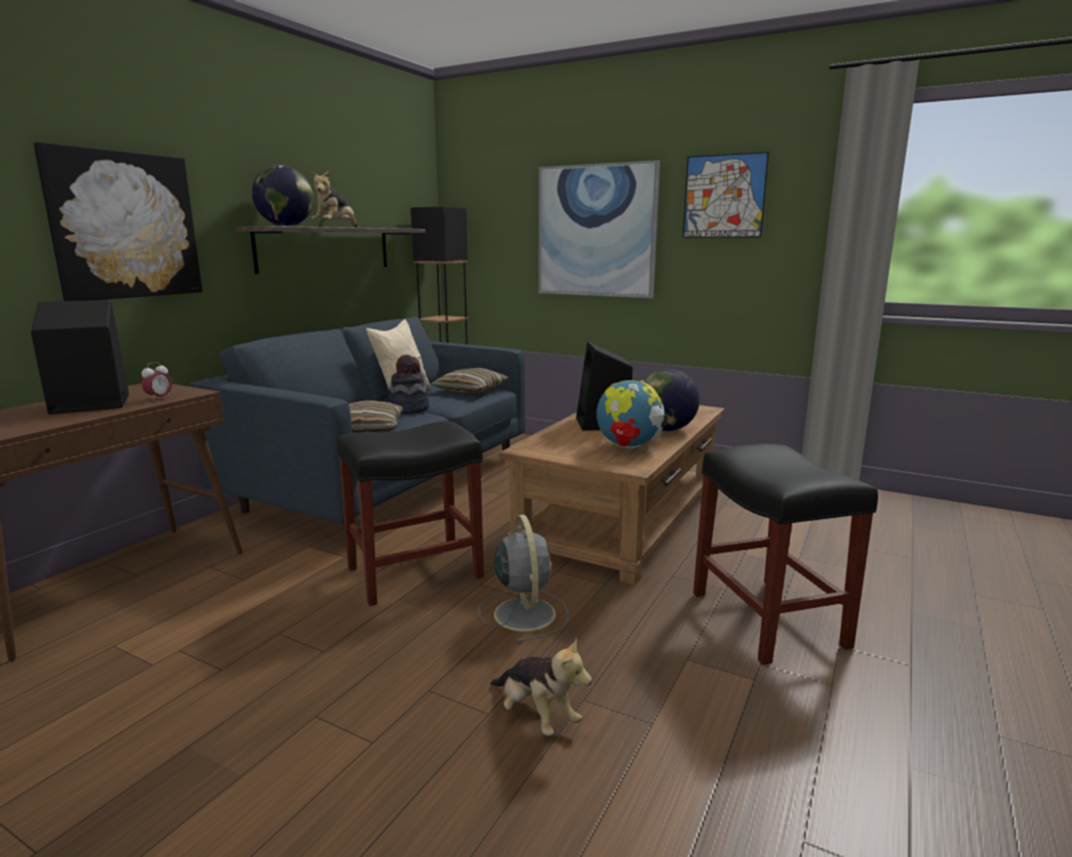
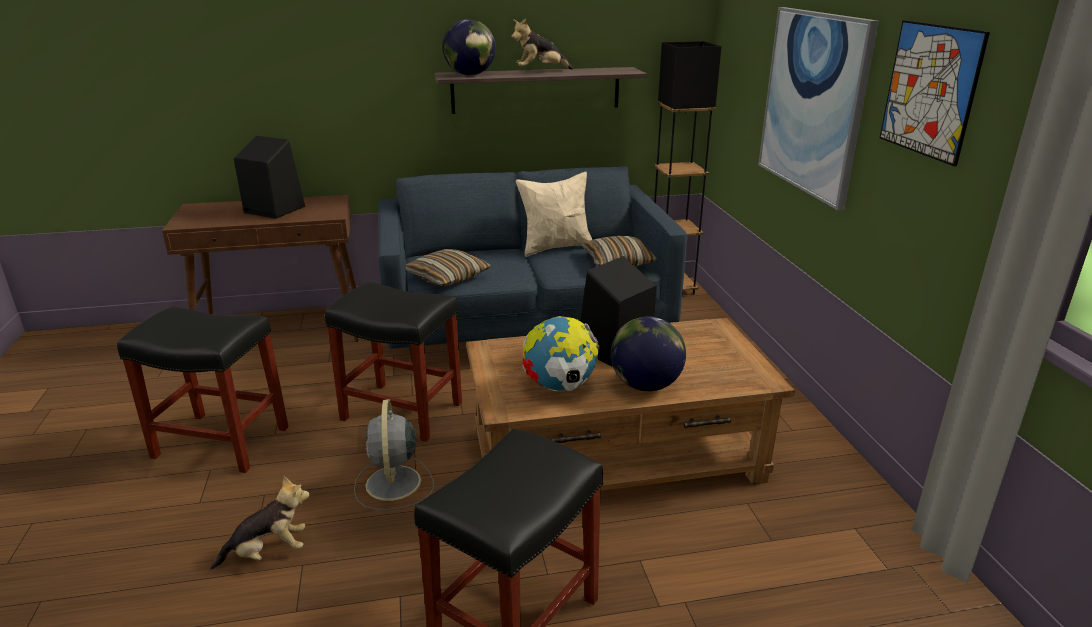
camera: 50 degrees right, 10 degrees up
picture [33,142,203,301] -> none
alarm clock [142,362,172,401] -> none
hat [387,355,429,414] -> none
grey fan [478,515,569,643] -> grey fan turned 135 degrees clockwise [354,399,434,510]
plush toy [490,637,592,736] -> plush toy turned 120 degrees counterclockwise [210,476,309,570]
none -> black stool [117,307,289,473]

